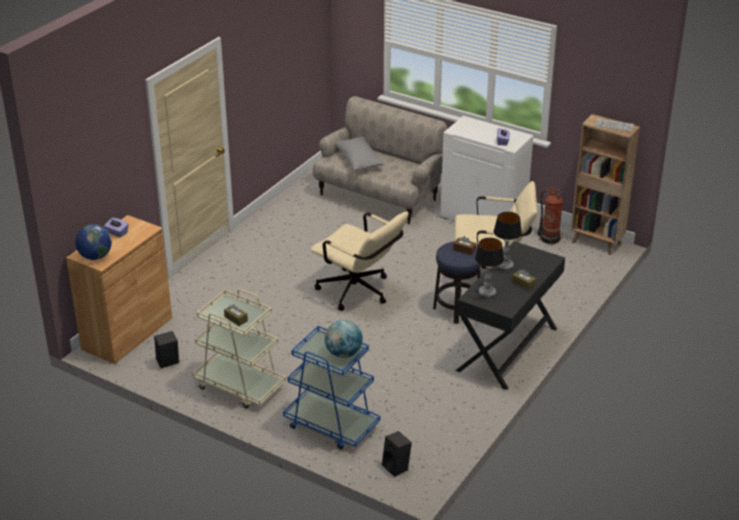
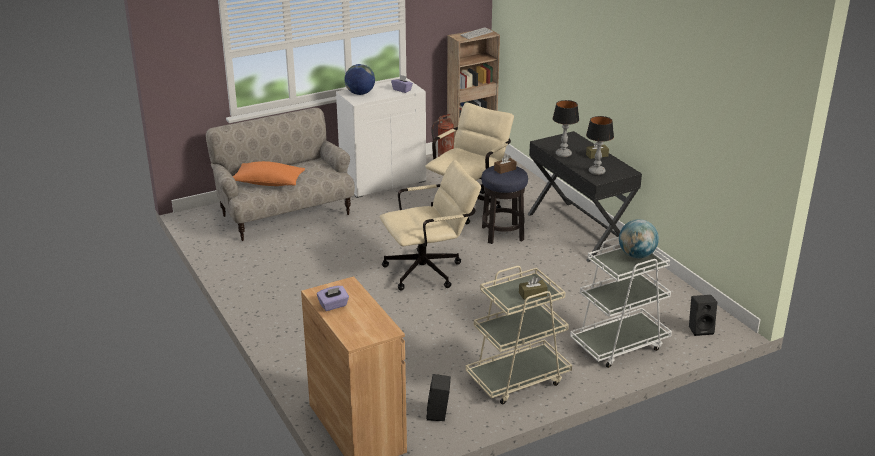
camera: 60 degrees left, 5 degrees down
globe [75,224,112,260] -> globe moved to [345,64,375,95]
blue cart [283,326,380,449] -> white cart [570,237,672,368]
grey pillow [335,137,384,171] -> orange pillow [233,161,305,186]

